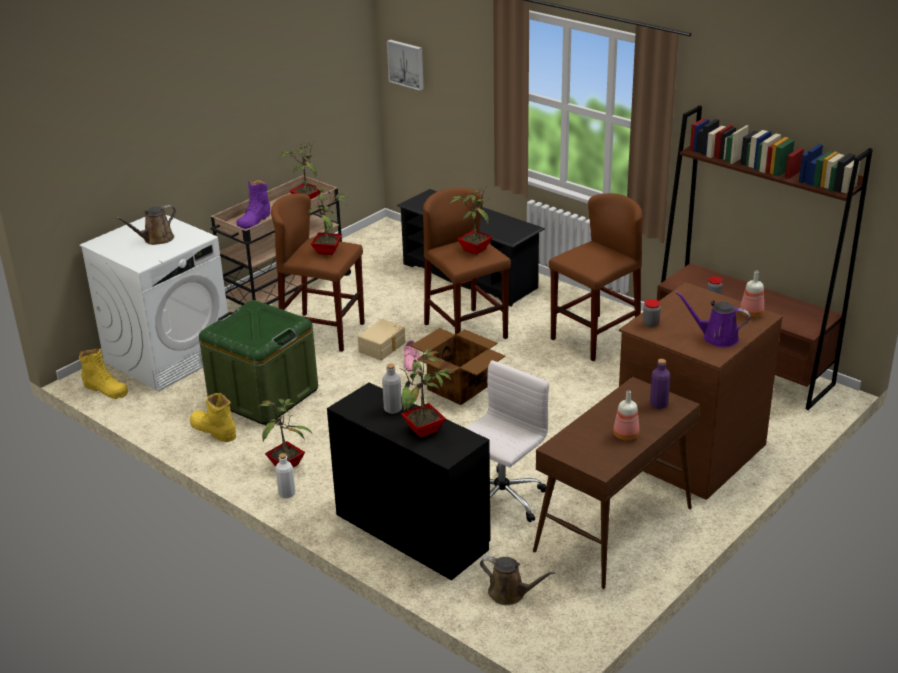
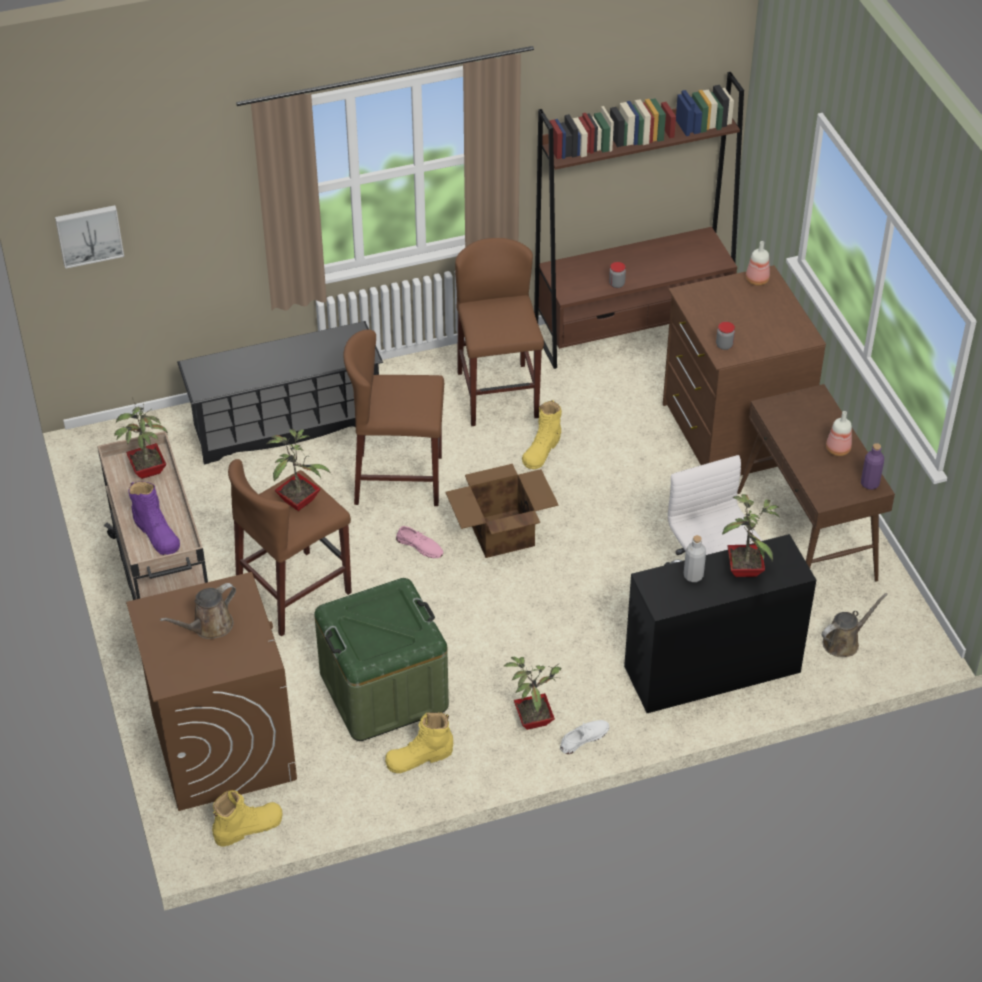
camera: 60 degrees left, 15 degrees up
white washing machine [79,215,228,391] -> brown washing machine [126,572,297,811]
brown watering can [116,205,176,245] -> brown watering can turned 60 degrees clockwise [160,583,236,639]
white bottle [275,453,296,498] -> white shoe [560,720,609,754]
beige storage box [358,319,406,360] -> none
potted plant [449,187,493,254] -> none
purple bottle [650,359,670,409] -> purple bottle moved to [861,443,884,490]
purple watering can [675,291,750,347] -> none
none -> yellow boot [522,400,562,469]

